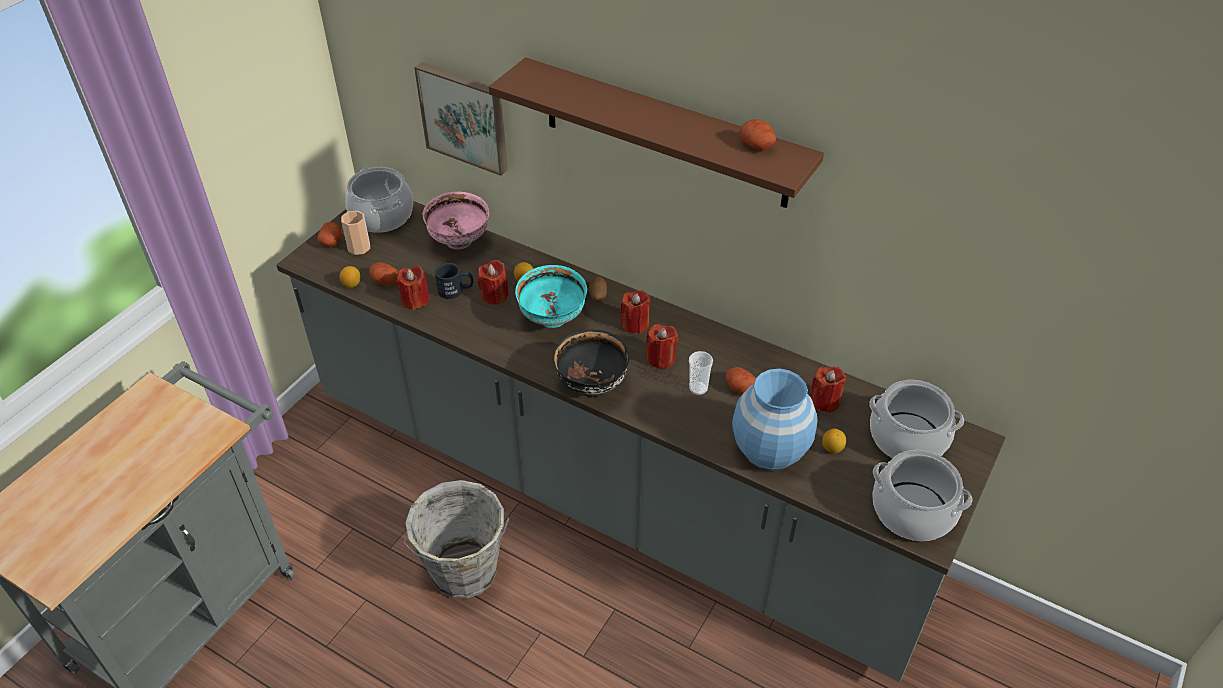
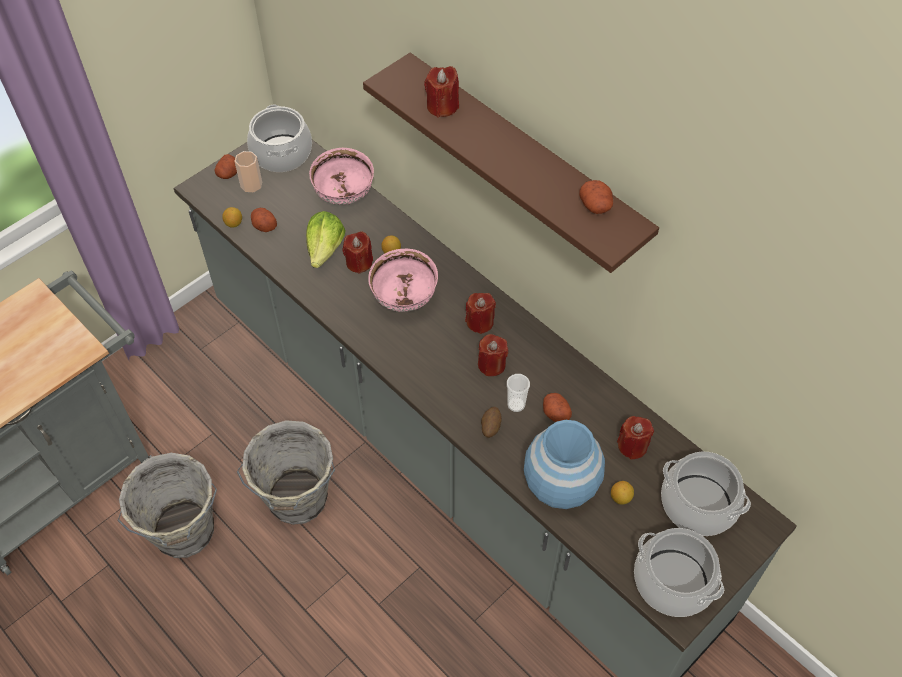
camera: 15 degrees right, 10 degrees up
red candle [396,265,430,310] -> red candle moved to [424,66,459,118]
picture [414,62,508,176] -> none
black mug [435,263,473,299] -> lettuce [306,211,346,268]
turquoise bowl [515,265,587,328] -> pink bowl [368,249,438,312]
black bowl [553,330,630,397] -> none
potato [588,276,607,302] -> potato moved to [481,407,502,438]
none -> grey bucket [118,453,217,558]

